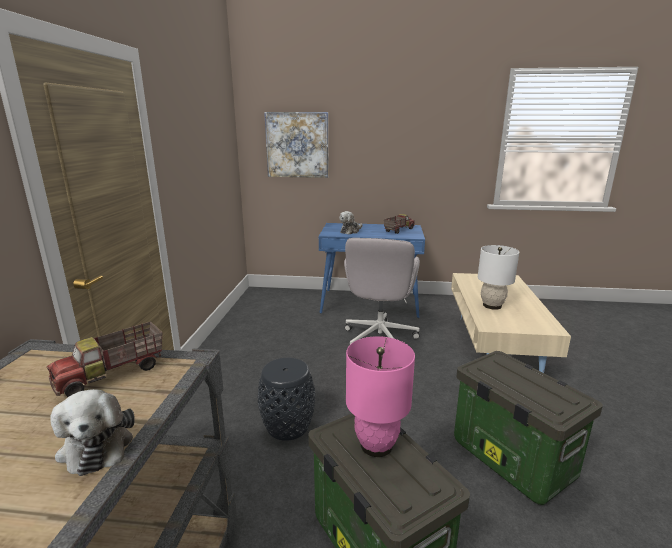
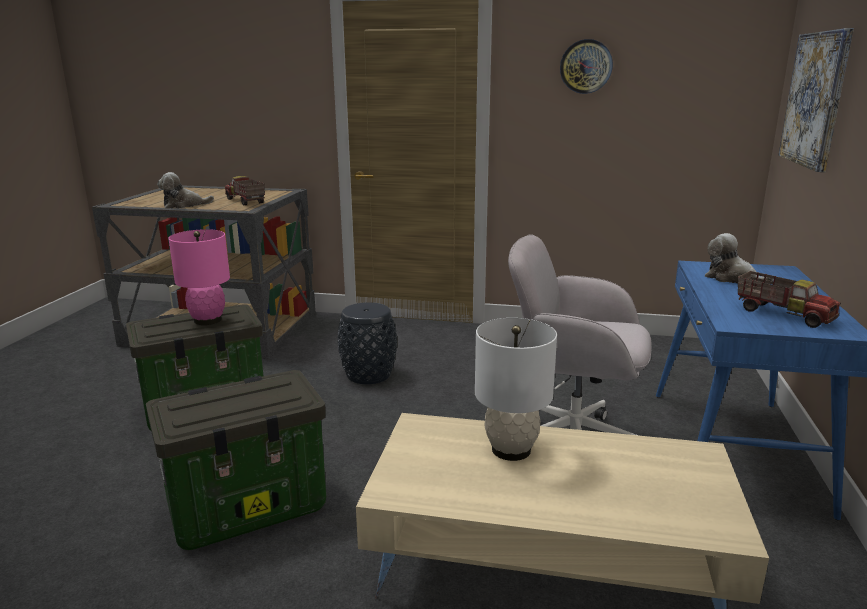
camera: 95 degrees right, 0 degrees up
none -> wall clock [560,39,613,94]

